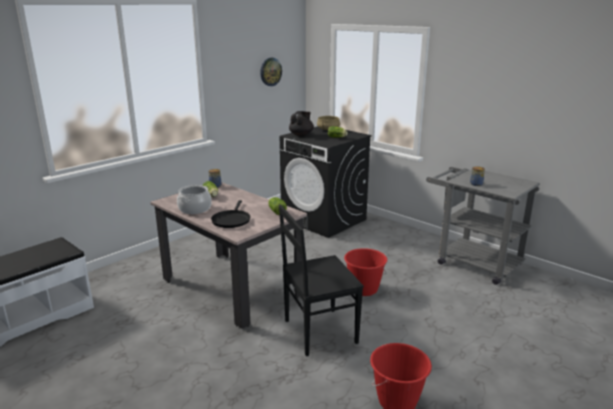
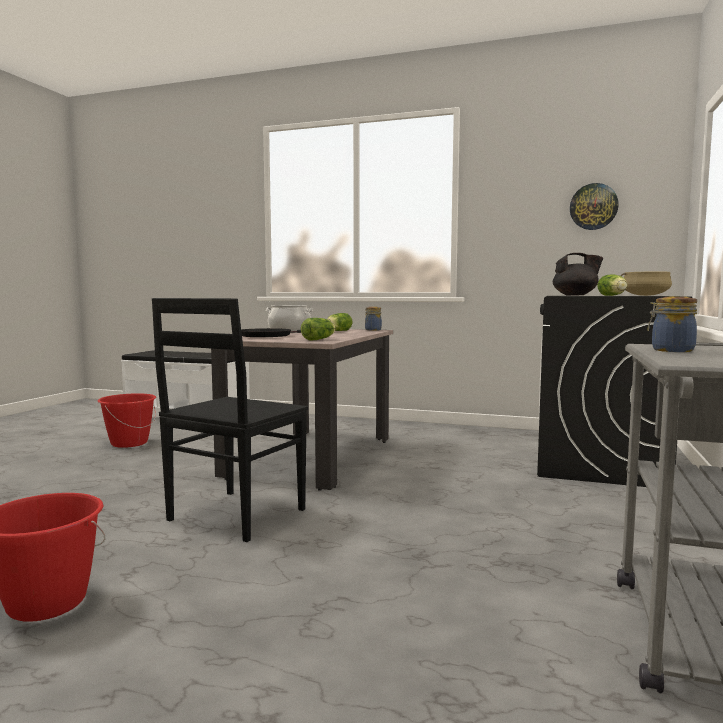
camera: 65 degrees right, 15 degrees down
black chair [279,205,364,356] -> black chair turned 105 degrees counterclockwise [152,298,308,542]
red bucket [344,248,387,296] -> red bucket moved to [98,393,156,448]

